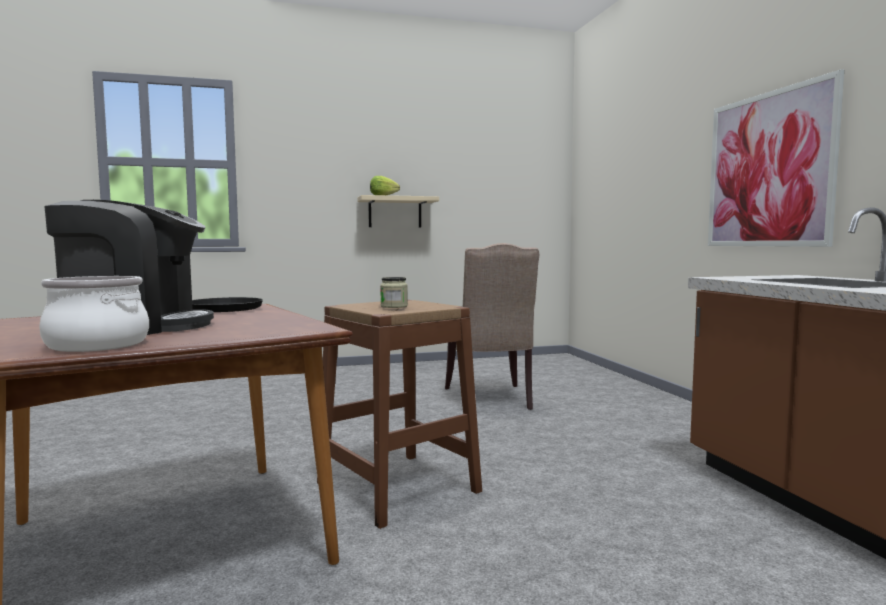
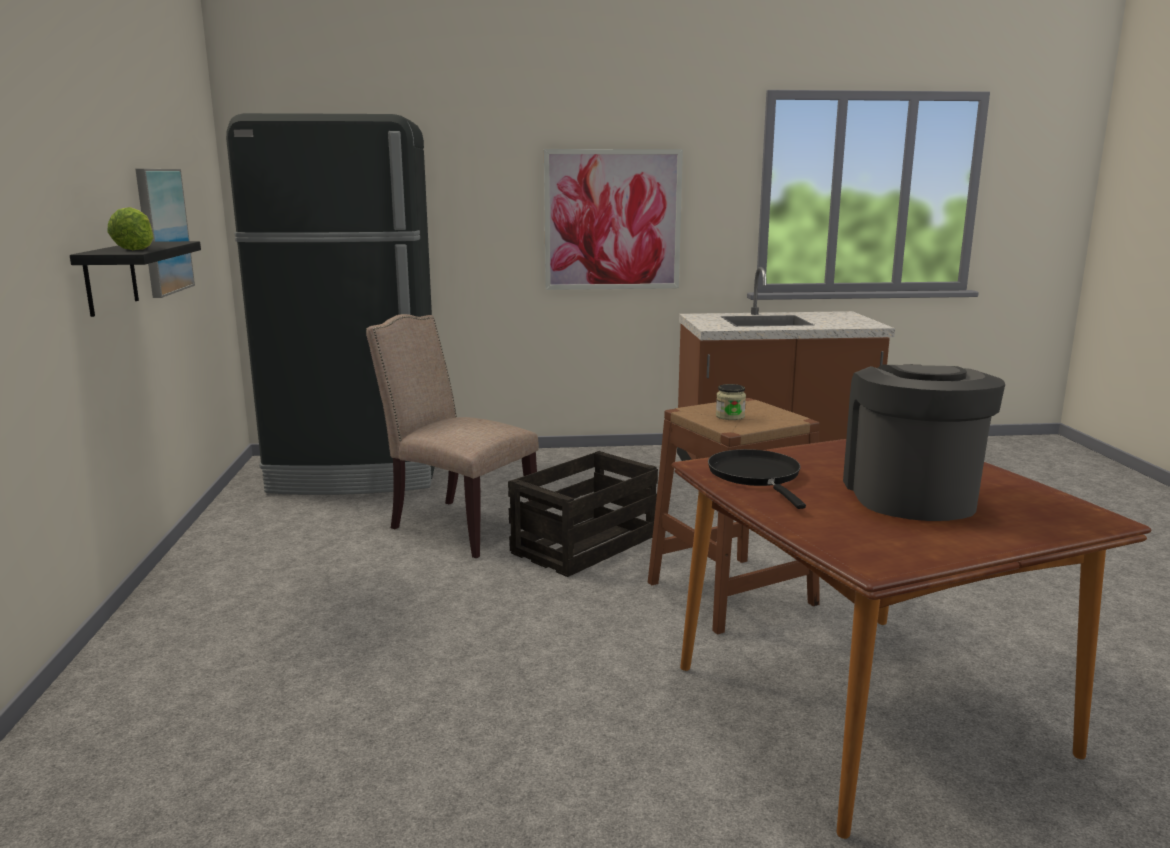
camera: 80 degrees left, 10 degrees up
cooking pot [39,276,149,352] -> none
beige shelf [357,195,439,227] -> black shelf [70,241,201,317]
beige chair [445,243,540,410] -> beige chair turned 150 degrees counterclockwise [366,314,539,558]
none -> picture [135,169,195,298]
none -> black fridge [226,113,435,495]
none -> crate [508,451,658,577]

